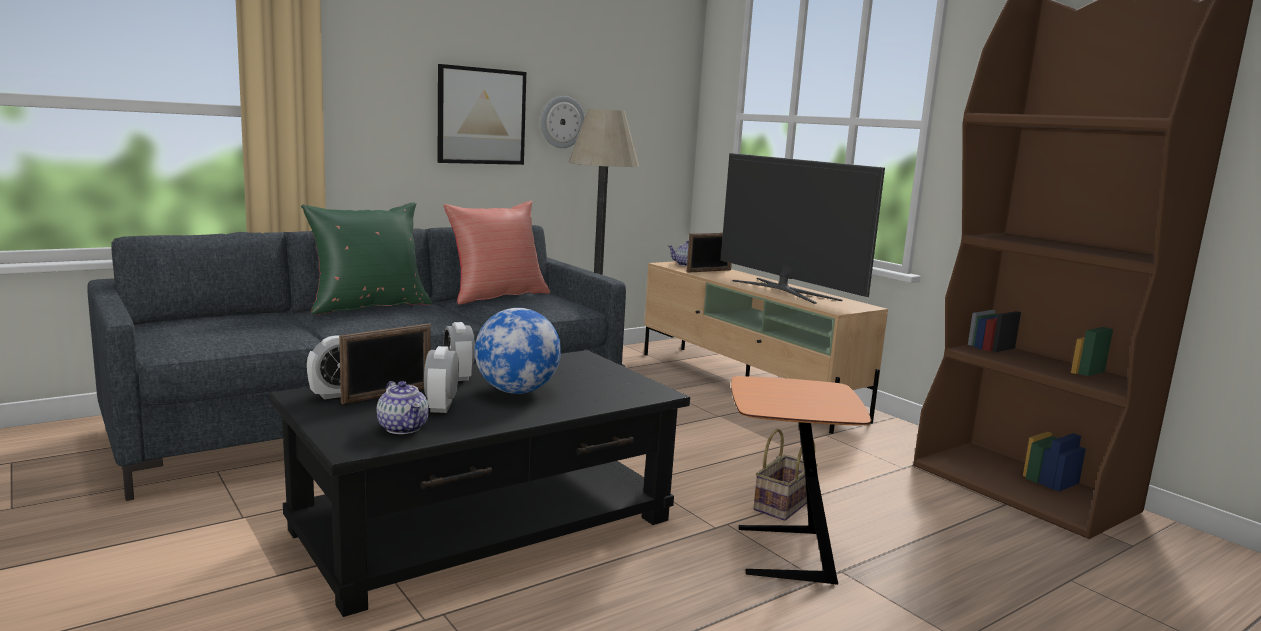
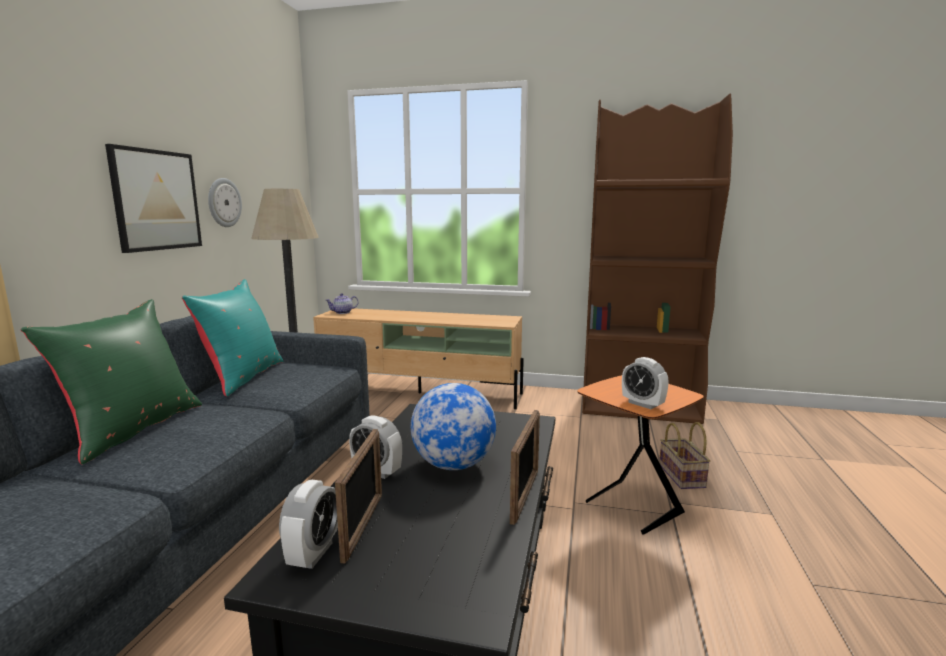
camera: 40 degrees left, 0 degrees up
teapot [376,381,429,434] -> none
alarm clock [424,346,459,413] -> alarm clock moved to [622,357,669,409]
red pillow [443,201,550,305] -> turquoise pillow [182,279,284,396]
picture frame [687,233,732,273] -> picture frame moved to [510,410,540,525]
television [721,153,885,304] -> none
basket [753,429,818,521] -> basket moved to [659,422,710,489]

